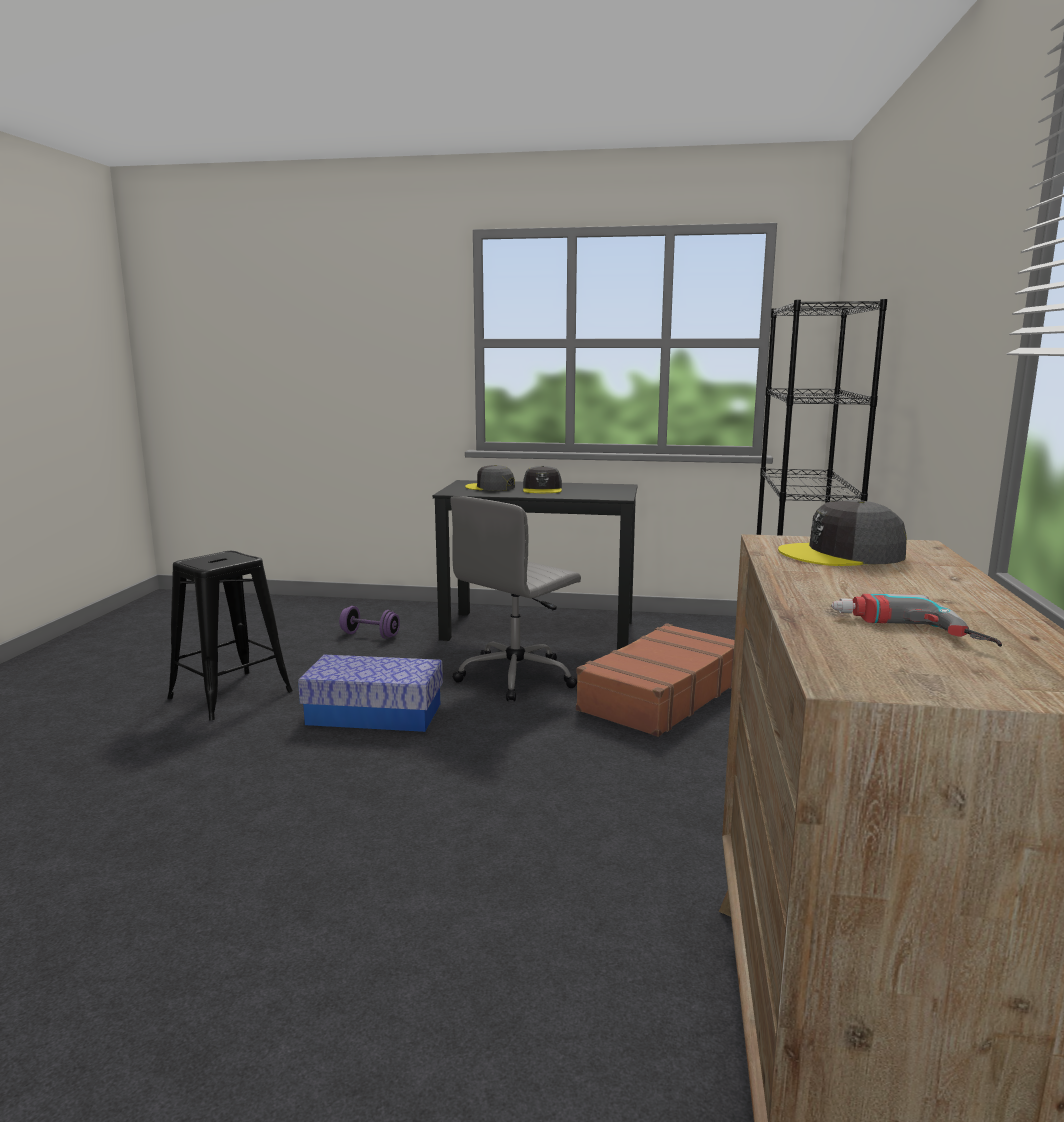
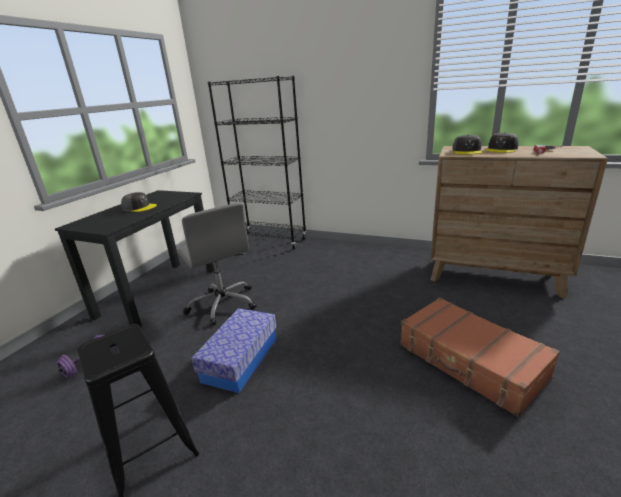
camera: 75 degrees left, 10 degrees up
grey cap [465,465,515,491] -> grey cap moved to [485,133,519,153]
brown suitcase [576,623,735,737] -> brown suitcase moved to [400,297,560,417]

